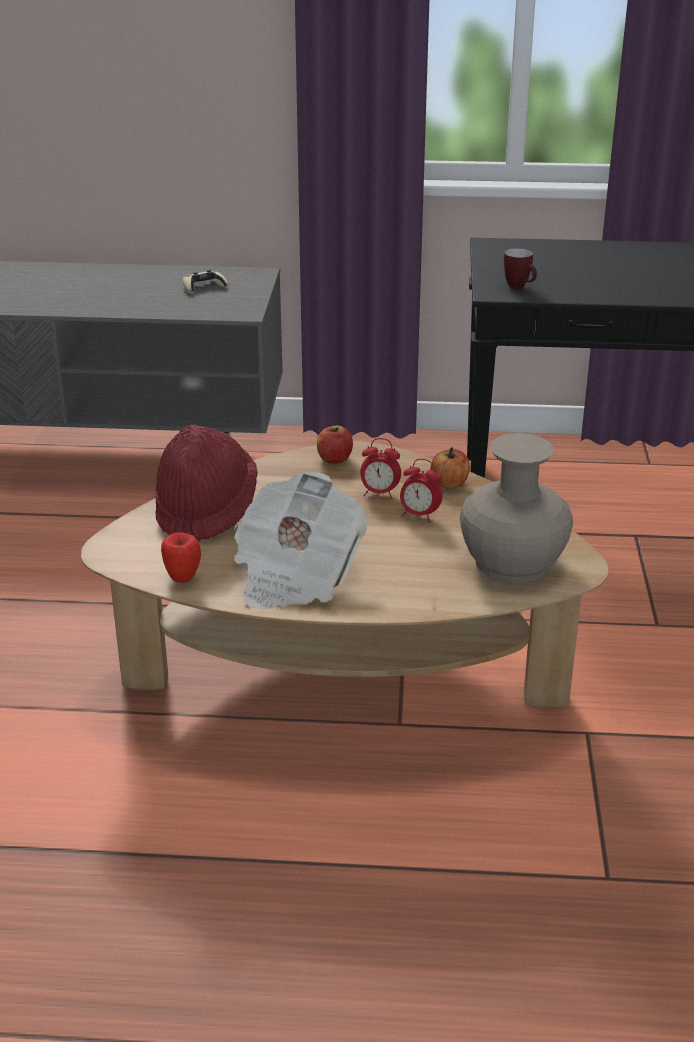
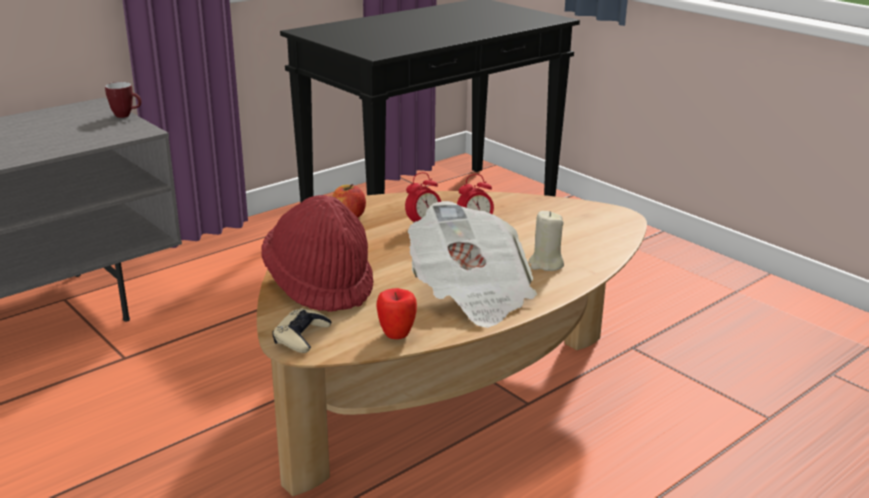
camera: 45 degrees left, 5 degrees down
beige game controller [183,270,228,294] -> beige game controller moved to [272,308,331,353]
apple [430,447,470,489] -> none
beige vase [460,433,573,582] -> none
mug [504,248,537,289] -> mug moved to [105,82,141,118]
none -> beige candle [529,211,564,271]

